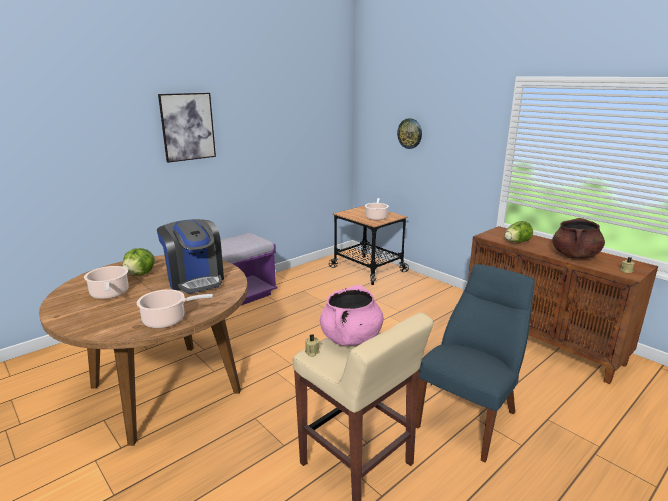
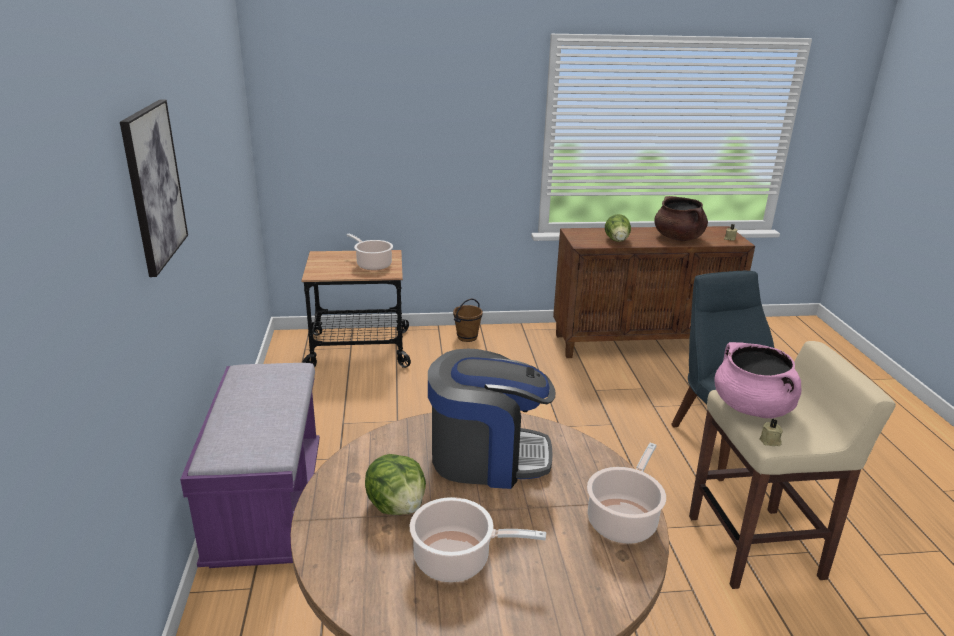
camera: 55 degrees left, 5 degrees up
wall clock [397,118,422,149] -> none
none -> brown bucket [453,298,483,342]

